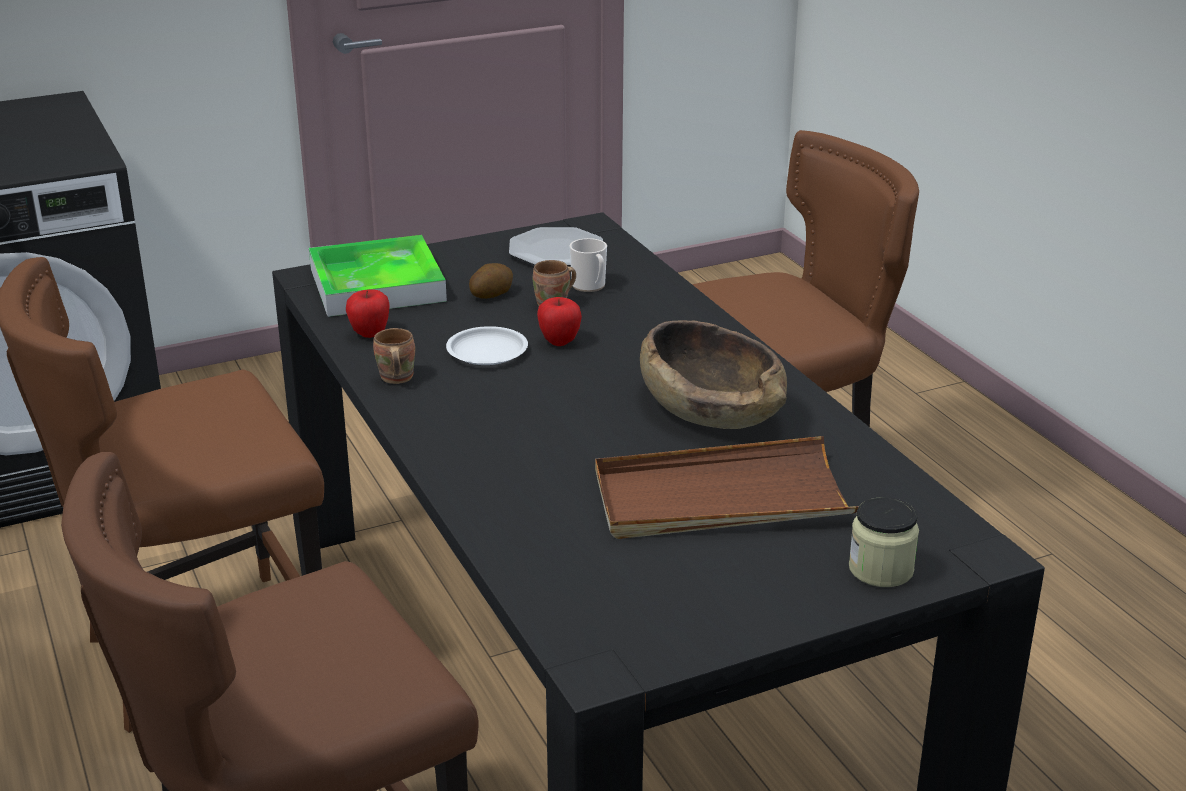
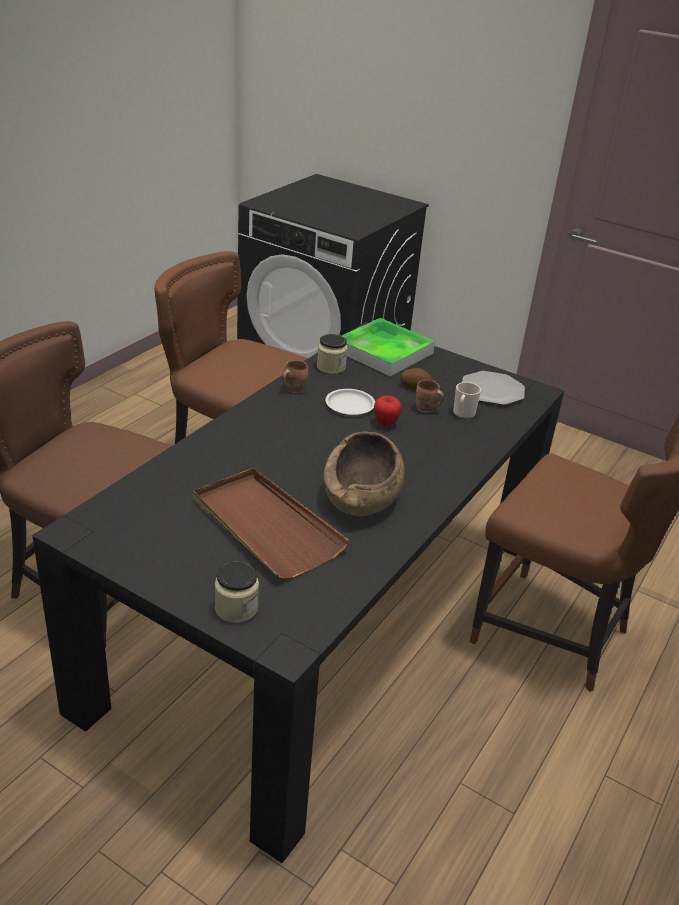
camera: 55 degrees right, 5 degrees up
apple [346,289,389,338] -> jar [317,334,347,374]

